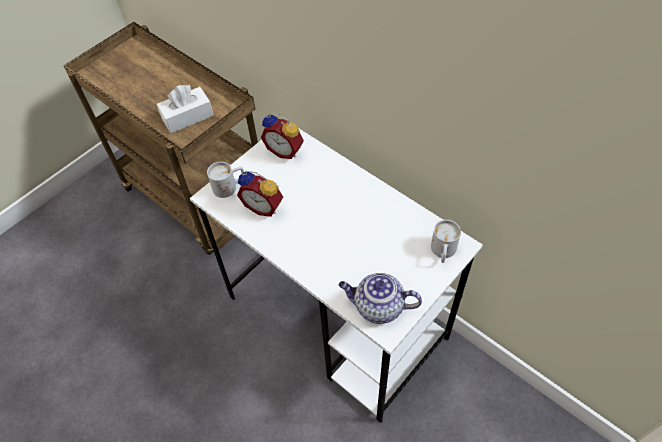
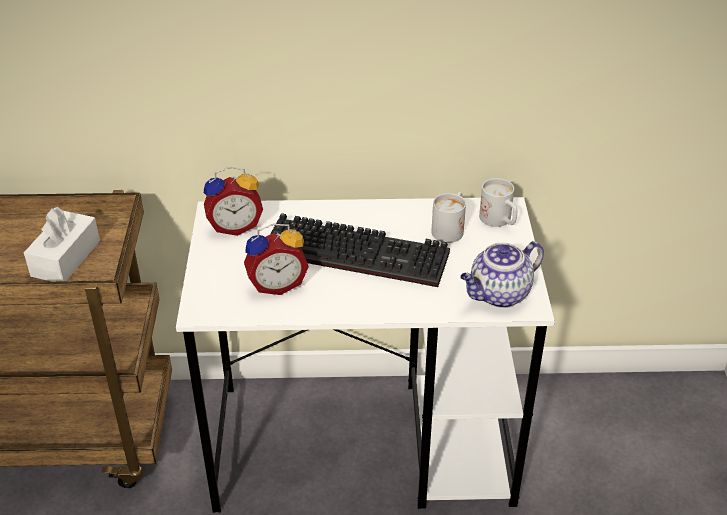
camera: 45 degrees left, 15 degrees down
white mug [207,162,244,198] -> white mug moved to [432,192,466,243]
none -> keyboard [271,213,450,287]

